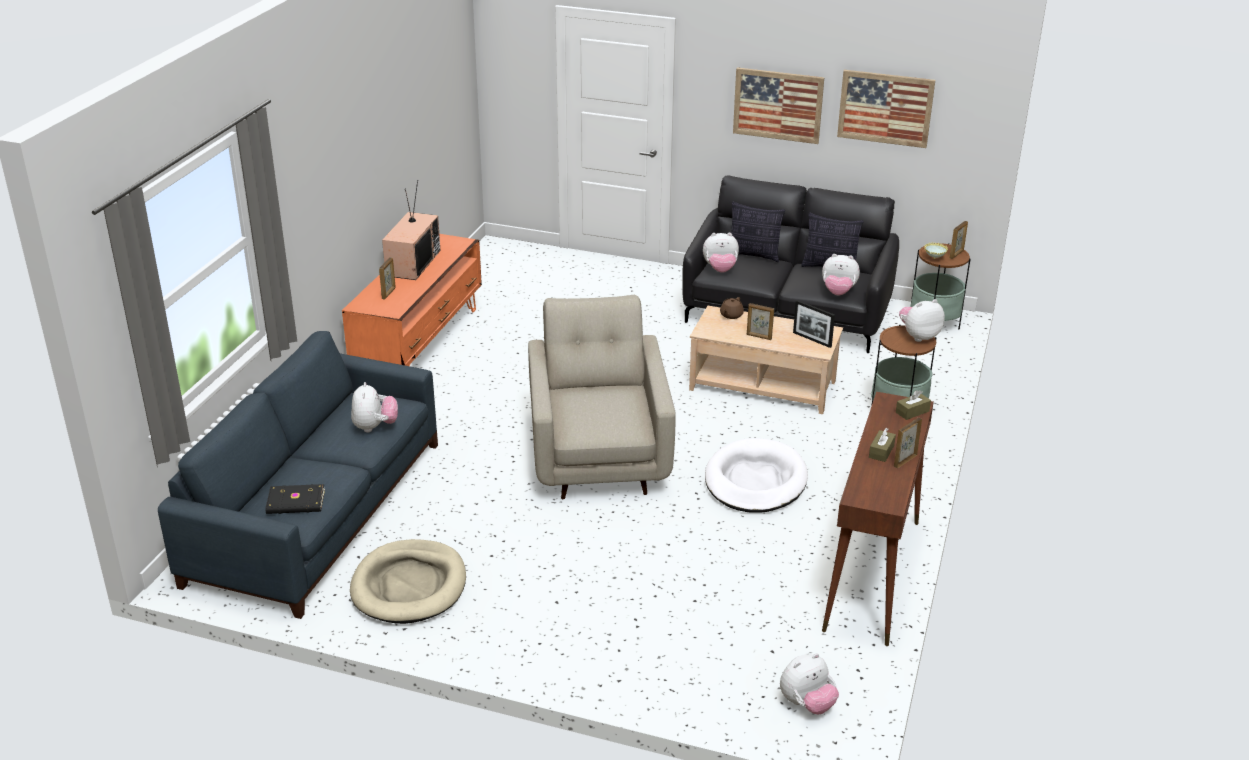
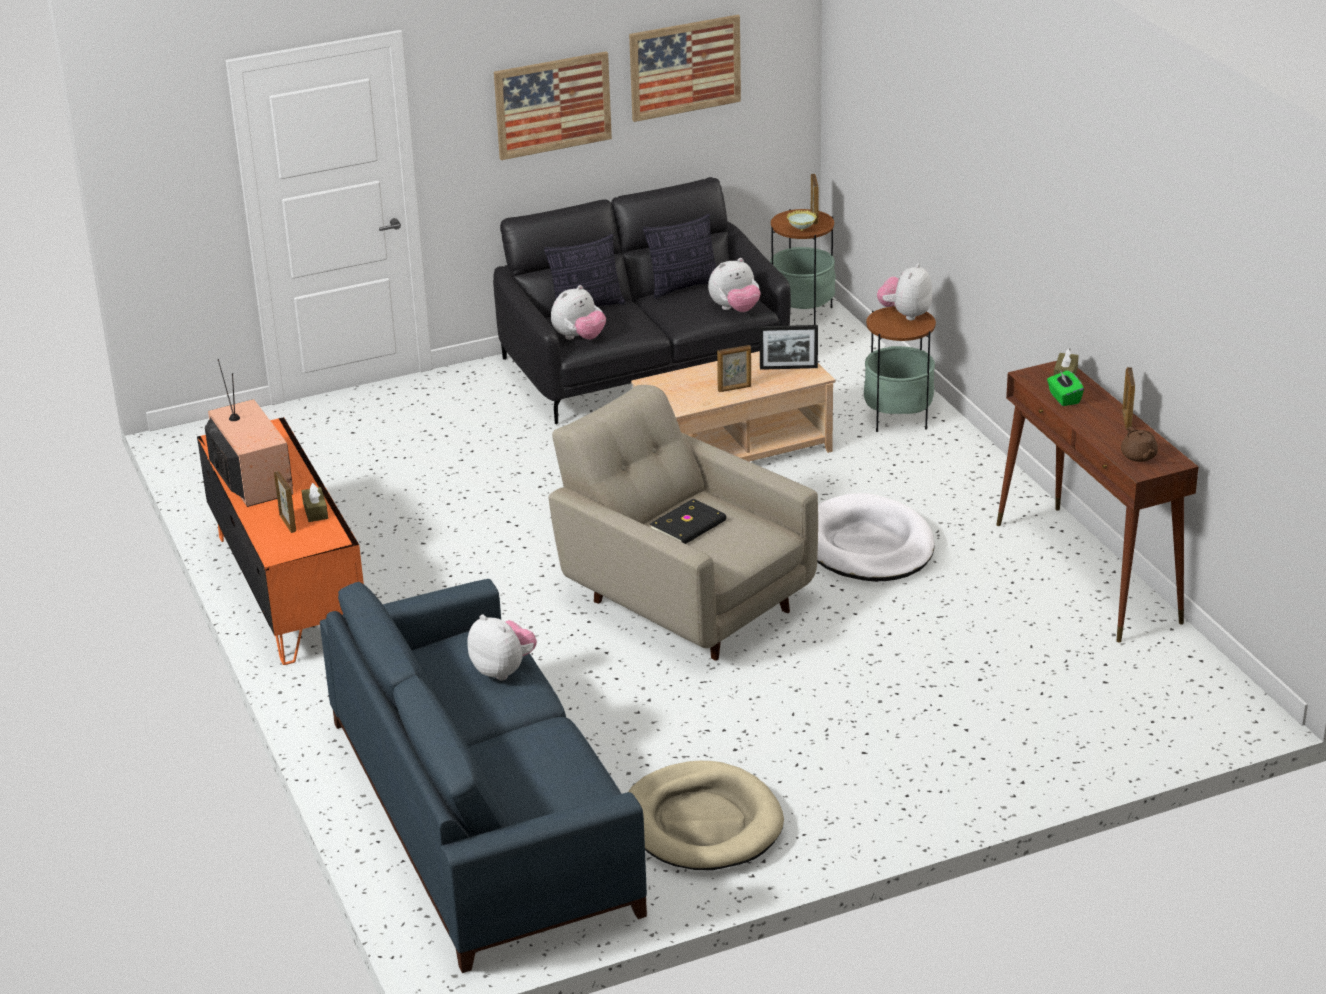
camera: 40 degrees left, 0 degrees up
black book [265,484,325,514] -> black book moved to [650,498,726,544]
brown teapot [720,297,744,319] -> brown teapot moved to [1121,427,1158,462]
plush toy [780,653,839,714] -> none
brown tissue box [869,428,896,462] -> brown tissue box moved to [302,483,328,522]
none -> green tissue box [1047,370,1084,406]

